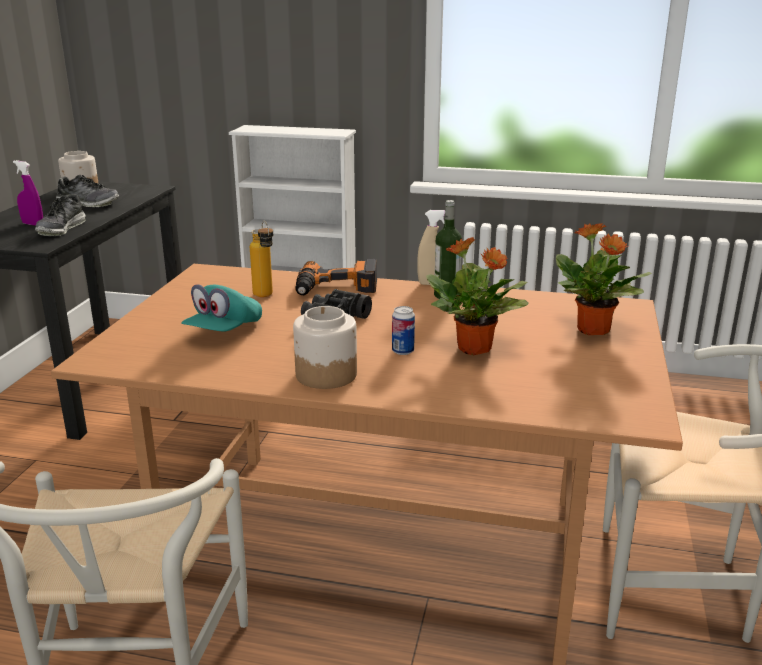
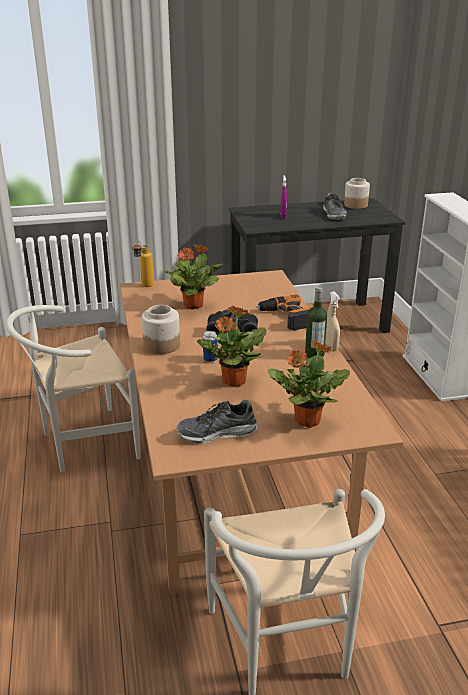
camera: 65 degrees right, 5 degrees up
shoe [35,194,86,236] -> shoe moved to [176,400,257,444]
turquoise cap [181,284,262,332] -> potted plant [163,244,223,310]
bottle [250,221,273,297] -> bottle moved to [132,240,154,287]

